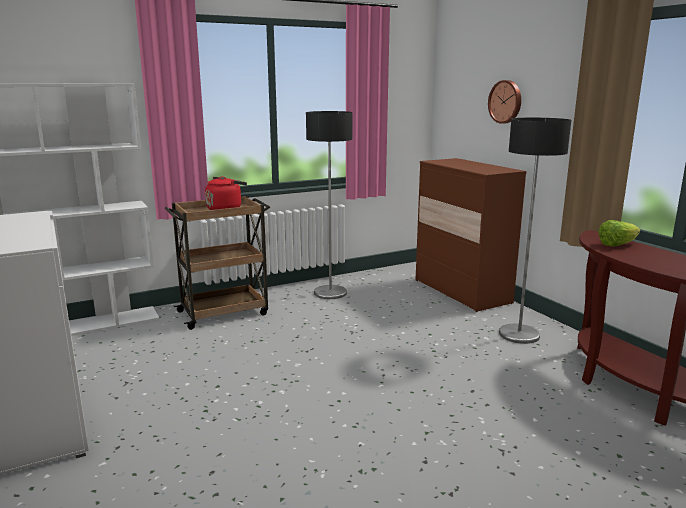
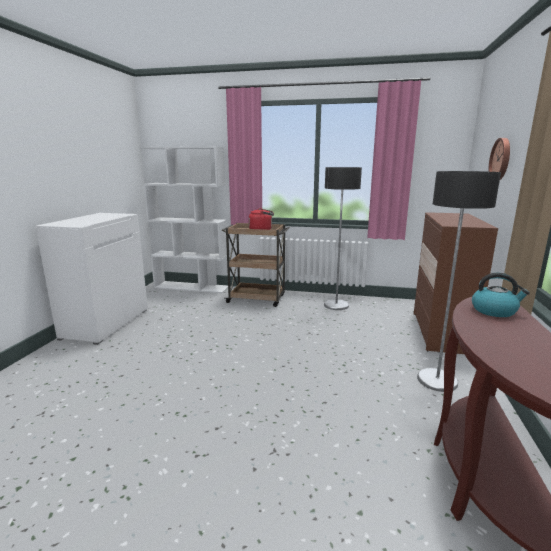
camera: 40 degrees right, 0 degrees up
lettuce [598,220,640,246] -> kettle [472,273,530,317]

